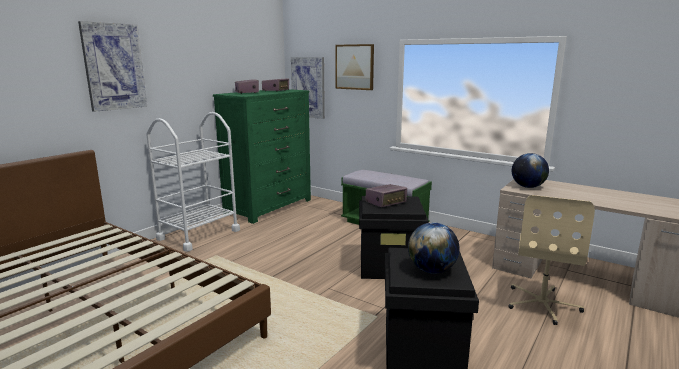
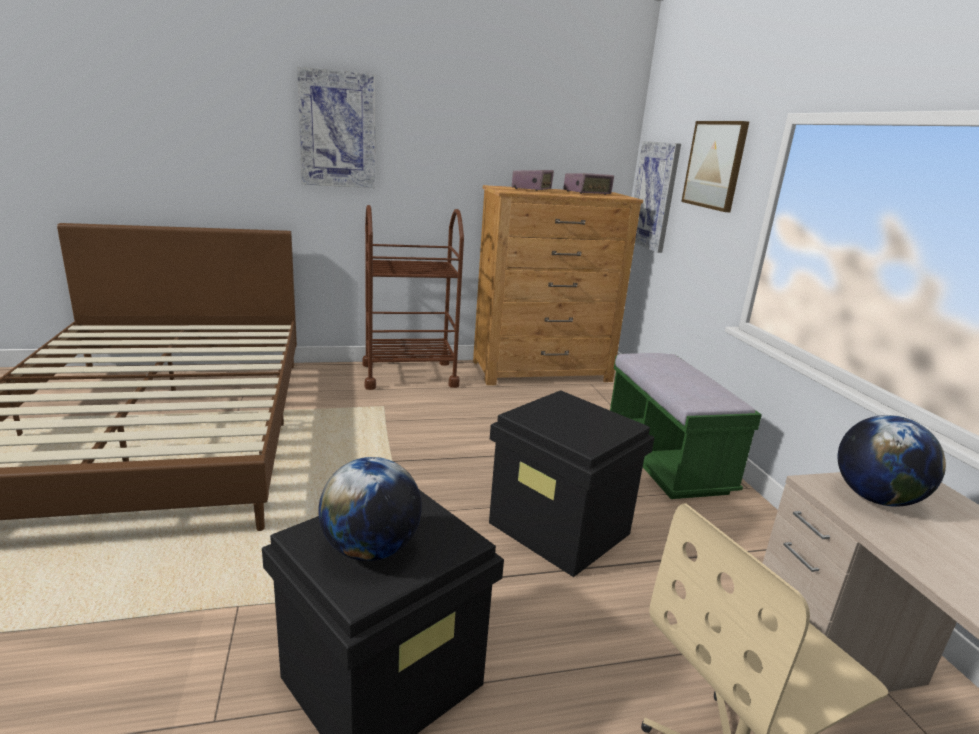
camera: 40 degrees right, 5 degrees up
white cart [146,112,240,252] -> brown cart [362,205,464,390]
green dresser [213,89,311,224] -> brown dresser [473,185,643,385]
radio [365,184,407,207] -> none

